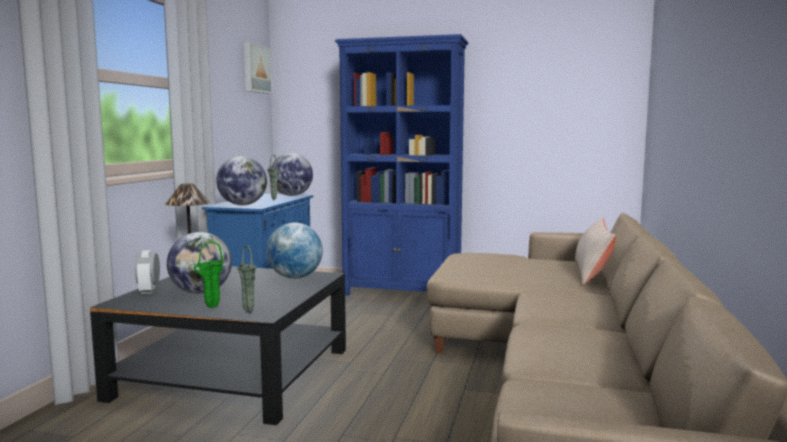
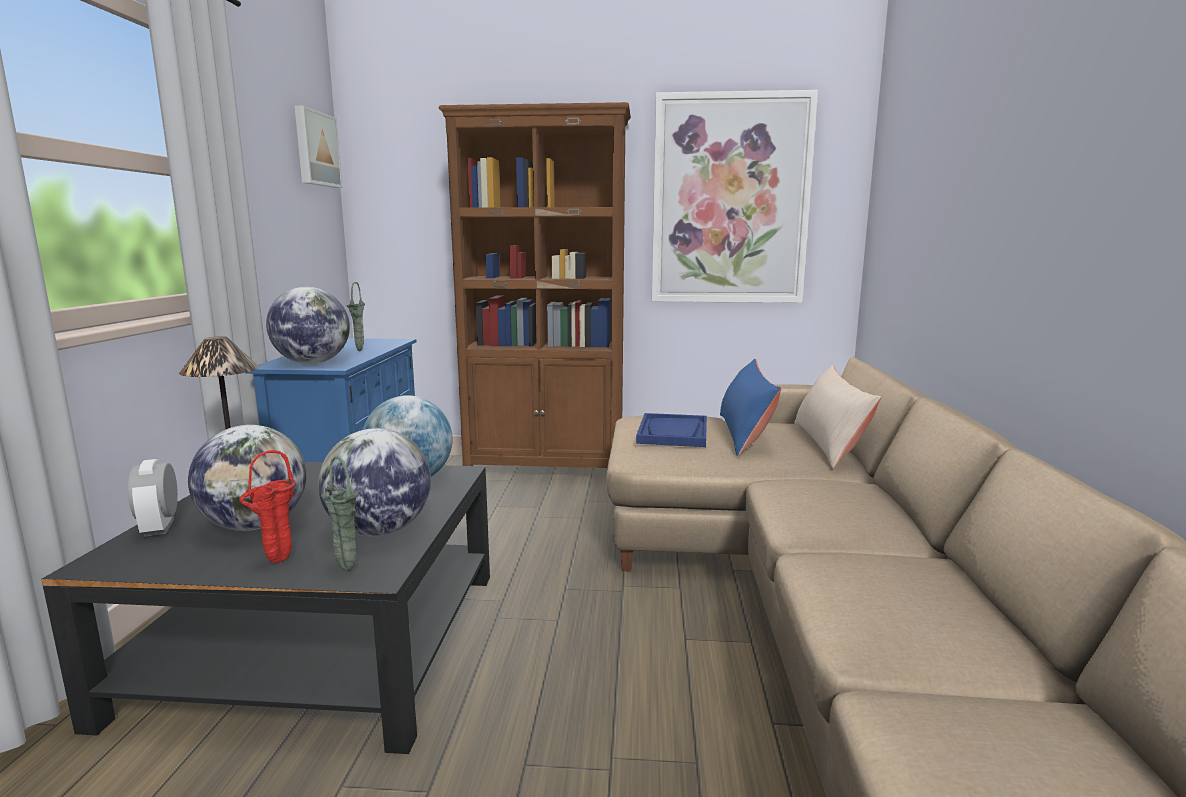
camera: 10 degrees left, 5 degrees up
green vase [194,242,224,308] -> red vase [239,450,295,563]
globe [271,153,313,196] -> globe moved to [318,428,431,536]
blue bookcase [335,34,468,296] -> brown bookcase [438,102,631,468]
none -> blue tray [636,413,707,447]
none -> picture [652,90,818,303]
none -> blue pillow [720,359,781,456]

